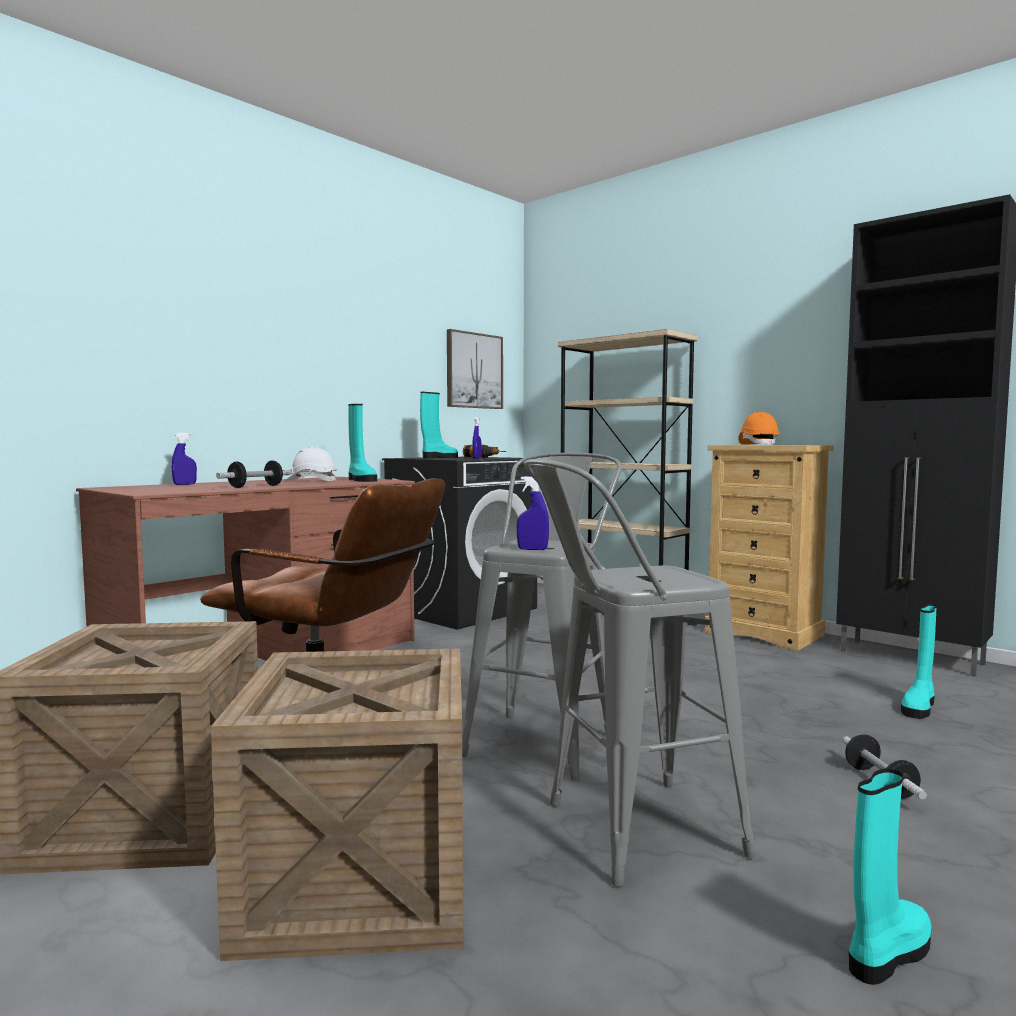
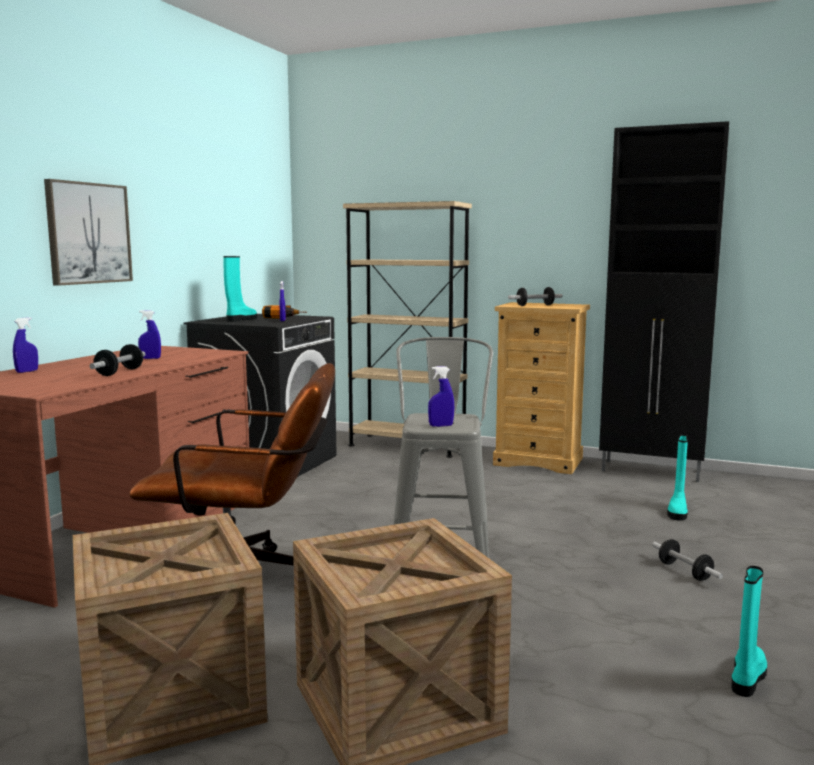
camera: 20 degrees left, 5 degrees up
white hard hat [285,447,337,482] -> blue spray bottle [138,310,161,359]
turquoise boot [348,404,377,482] -> none
picture [447,329,503,409] -> picture moved to [44,179,133,286]
grey stool [524,459,756,887] -> none
orange hard hat [738,412,780,445] -> dumbbell [508,287,562,306]

